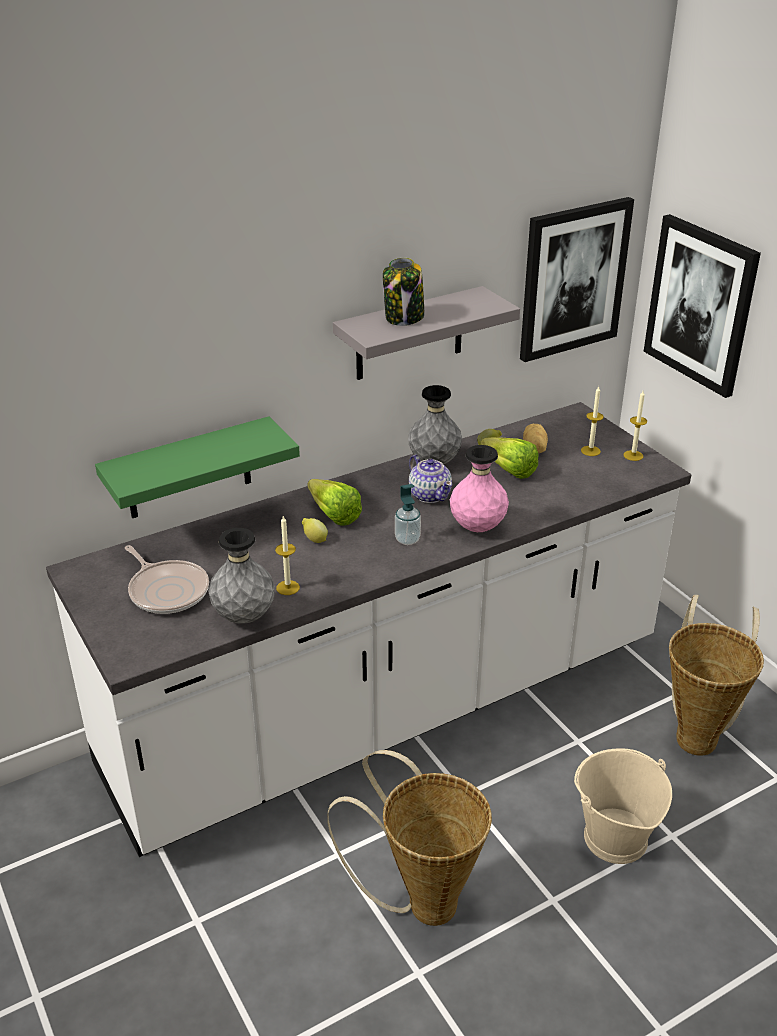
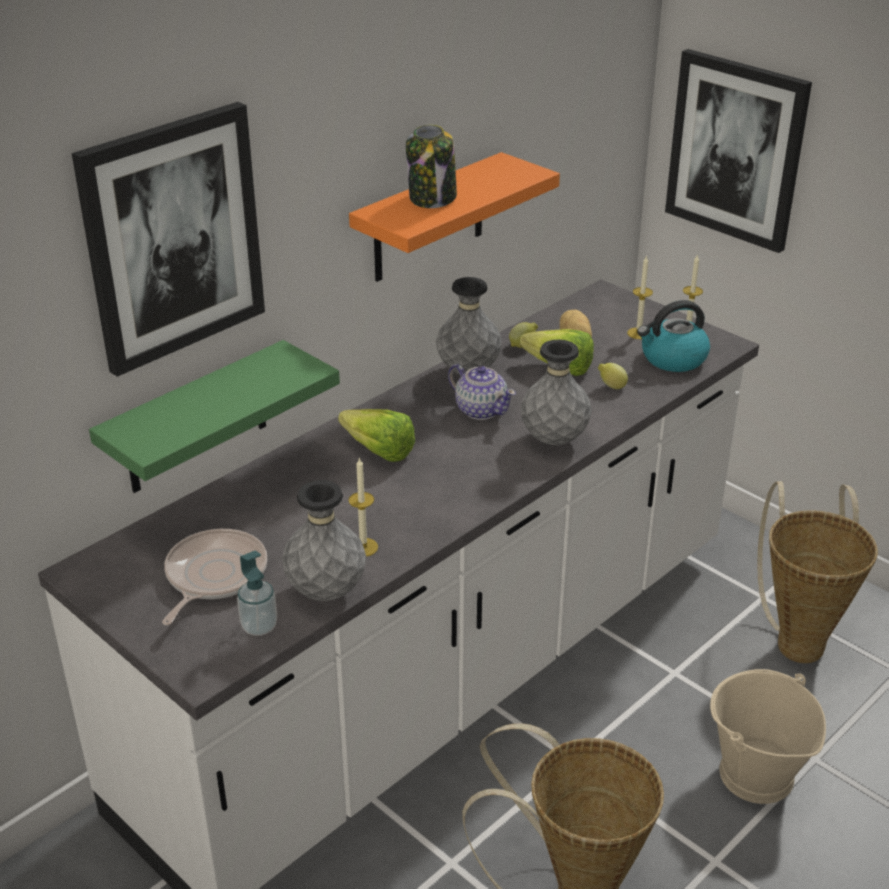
camera: 15 degrees left, 0 degrees up
frying pan [125,545,209,614] -> frying pan turned 105 degrees counterclockwise [162,529,267,625]
lemon [302,518,328,543] -> lemon moved to [598,363,628,389]
grey shelf [333,286,520,380] -> orange shelf [349,152,560,282]
soap dispenser [395,484,421,545] -> soap dispenser moved to [237,551,277,636]
pink vase [450,445,509,532] -> grey vase [521,340,592,445]
picture [520,197,634,362] -> picture moved to [72,102,265,377]
none -> kettle [637,300,710,372]

